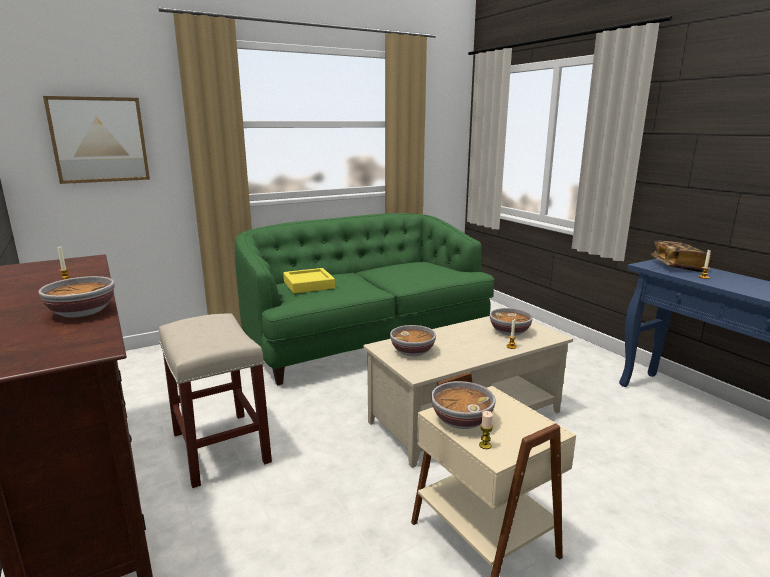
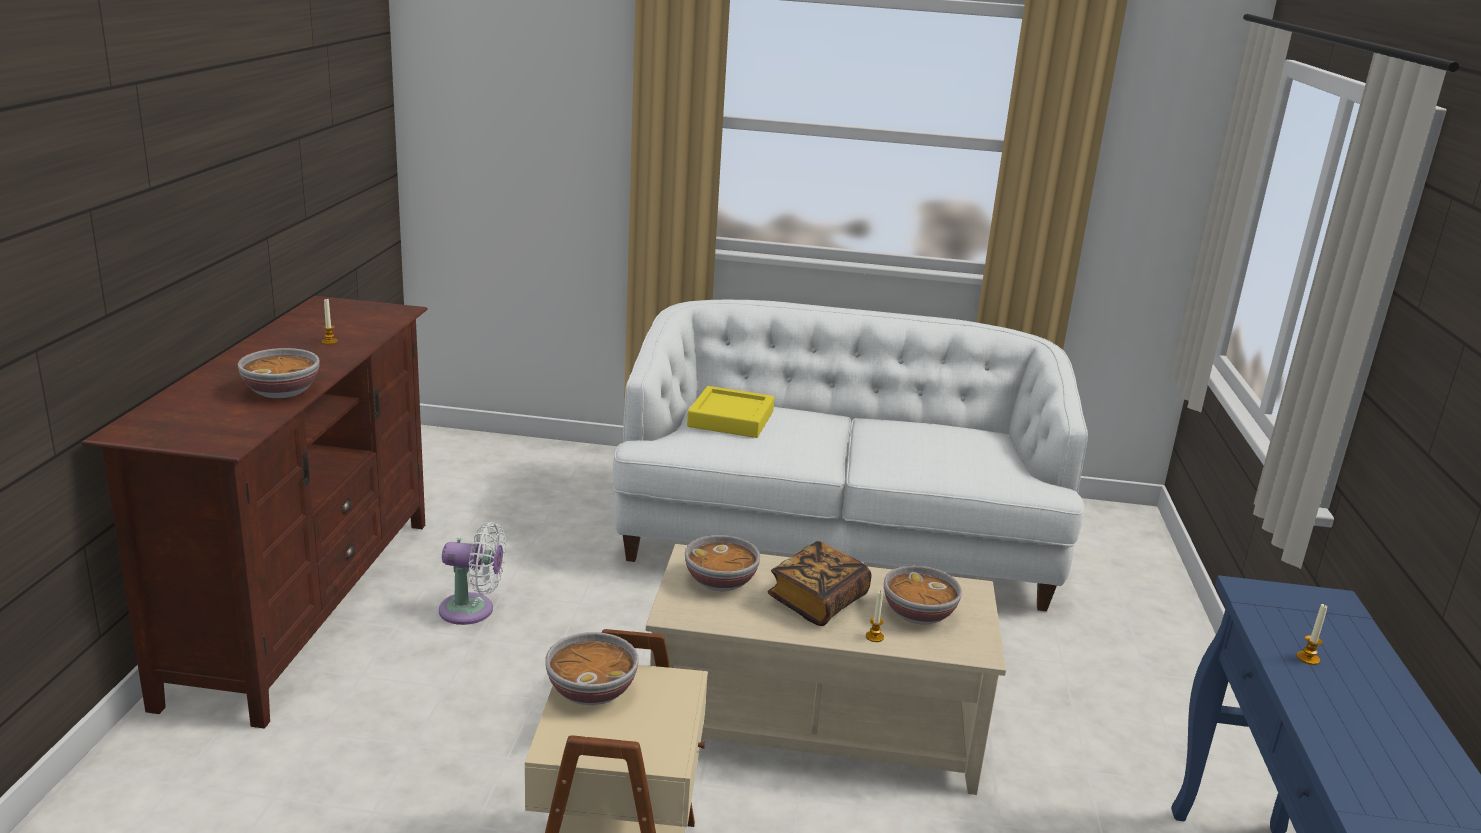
camera: 35 degrees right, 5 degrees up
picture [43,96,150,184] -> none
beige stool [159,313,272,488] -> white fan [439,522,506,625]
green sofa [235,213,494,385] -> white sofa [613,300,1088,611]
candle [479,411,493,449] -> none
book [651,241,711,272] -> book moved to [768,541,872,626]

